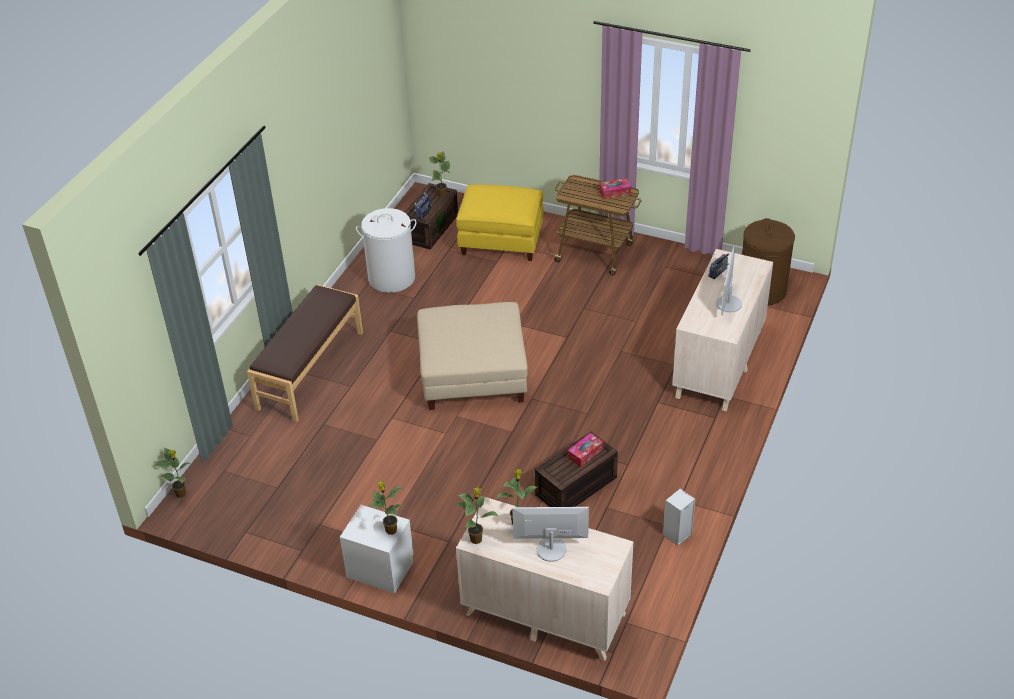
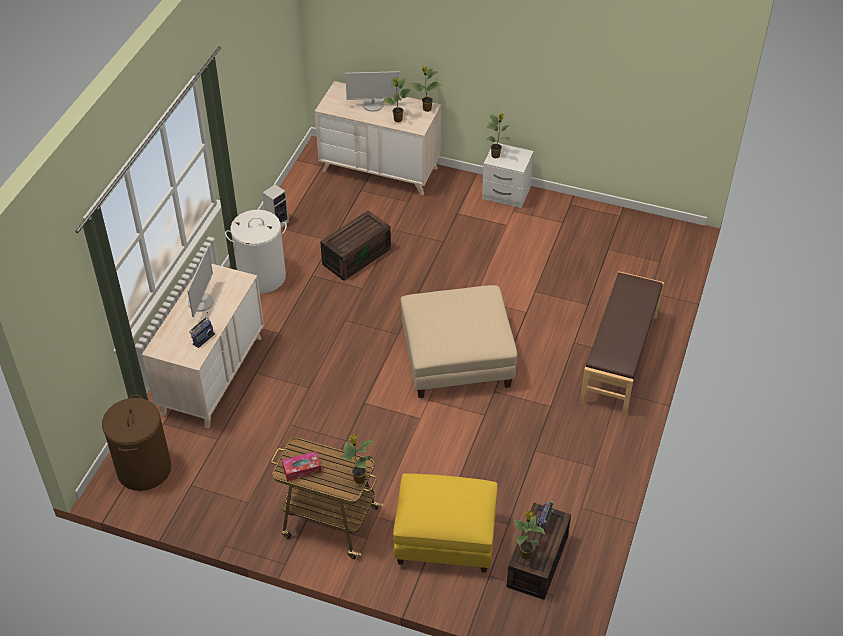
camera: 175 degrees right, 5 degrees up
potted plant [154,448,190,498] -> potted plant moved to [340,435,374,484]
white laundry basket [356,208,417,293] -> white laundry basket moved to [225,210,287,294]
tissue box [568,433,604,467] -> none

